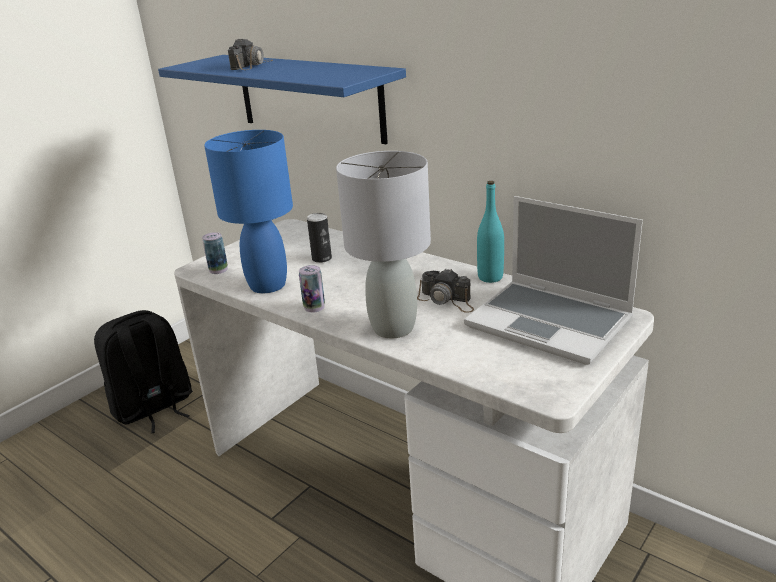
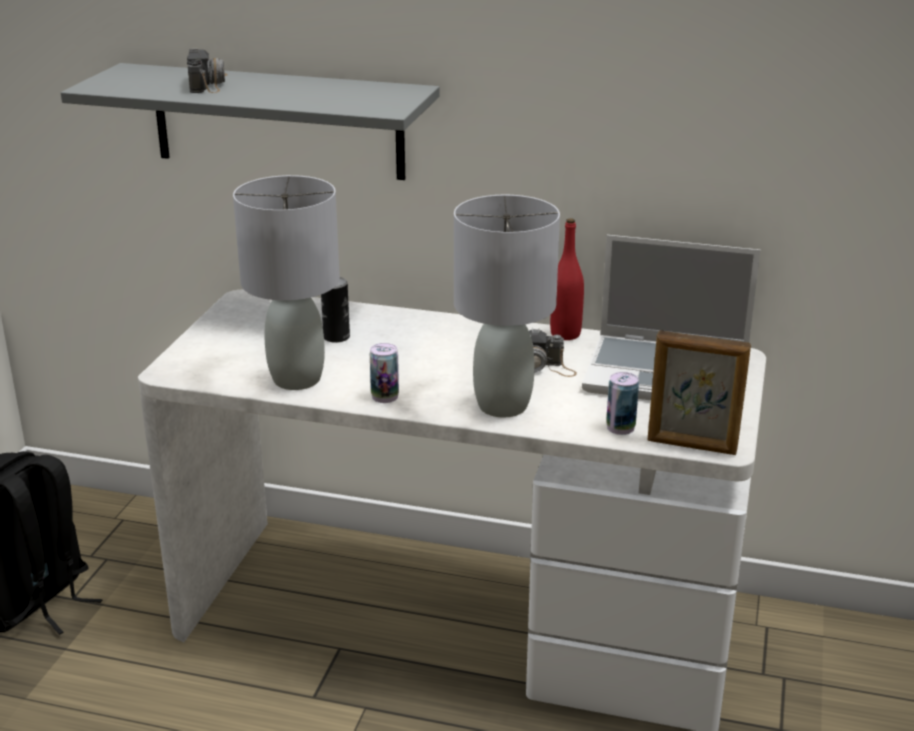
camera: 25 degrees left, 0 degrees up
blue shelf [158,55,406,144] -> grey shelf [61,63,440,180]
can [202,232,228,274] -> can moved to [606,372,639,435]
blue table lamp [204,130,293,293] -> grey table lamp [233,175,340,390]
turquoise bottle [477,181,504,283] -> red bottle [550,218,584,340]
none -> picture frame [647,330,751,455]

